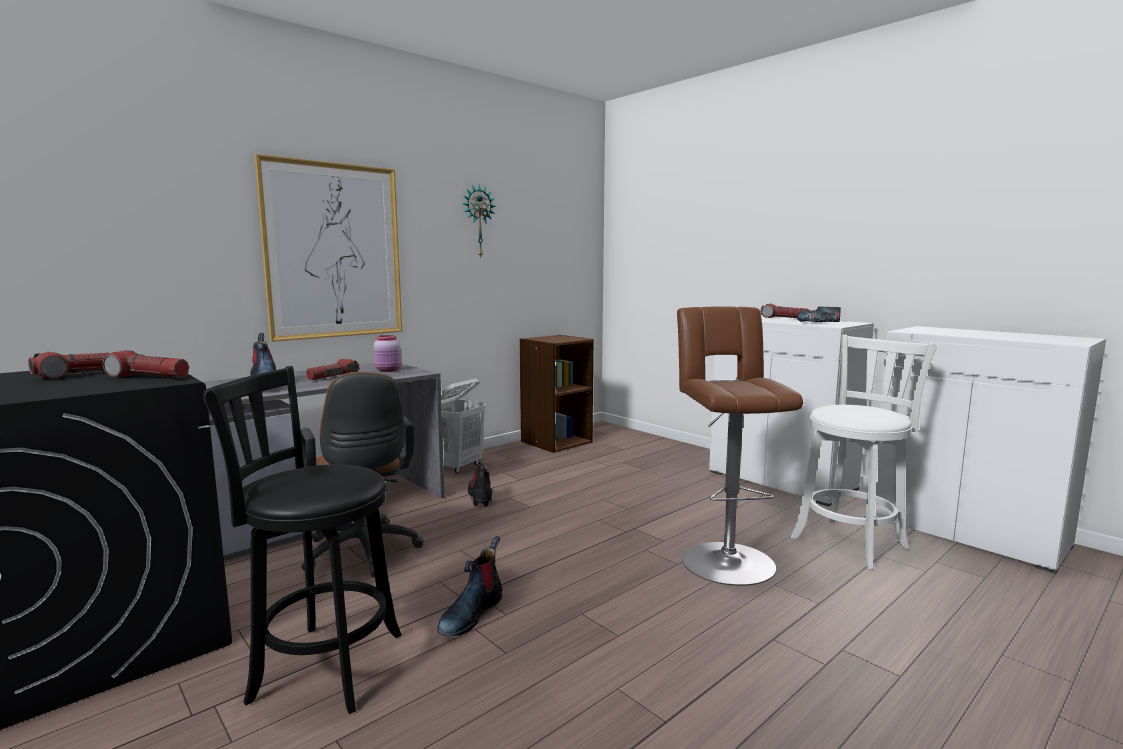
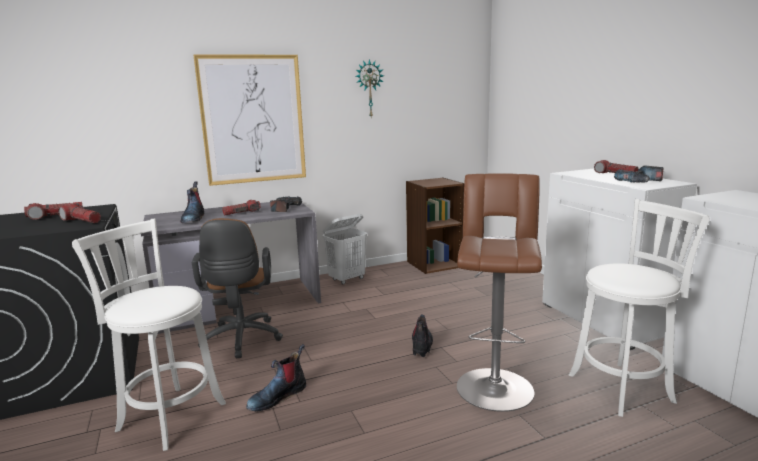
camera: 20 degrees right, 5 degrees up
black stool [203,366,402,714] -> white stool [72,219,226,451]
pink jar [374,335,401,372] -> power drill [270,196,302,212]
boot [468,462,492,507] -> boot moved to [412,315,433,357]

